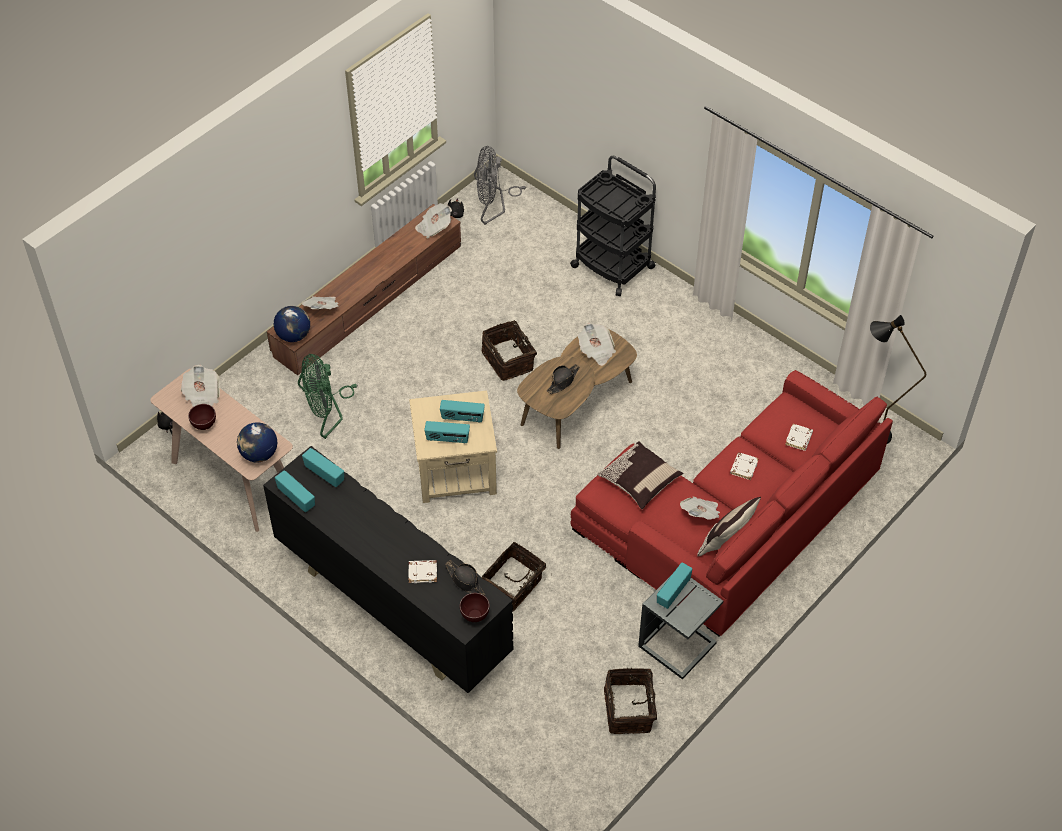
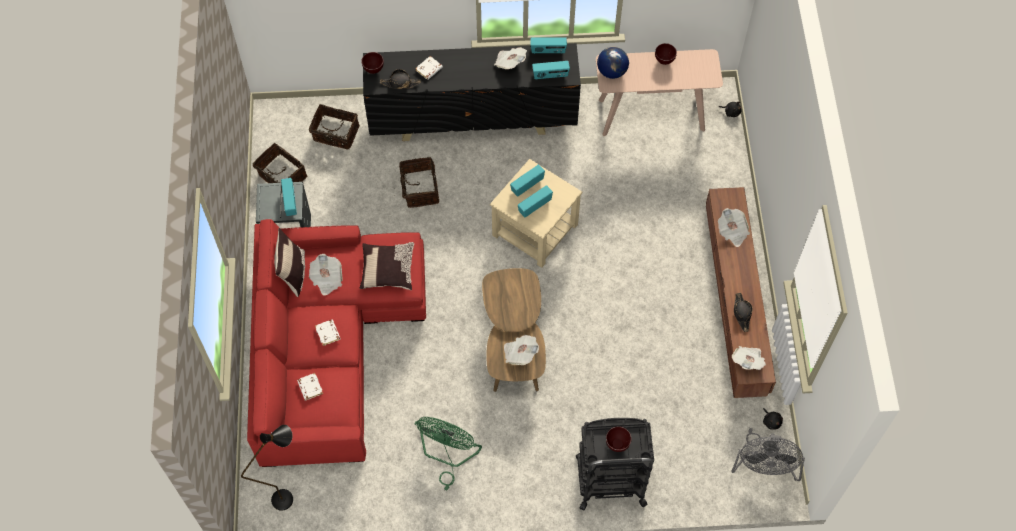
camera: 135 degrees right, 10 degrees up
newspaper [181,365,220,407] -> newspaper moved to [494,47,527,69]
globe [274,306,310,342] -> none
green fan [298,354,357,439] -> green fan moved to [414,417,482,491]
grey fan [474,146,526,225] -> grey fan turned 150 degrees clockwise [731,428,805,481]
basket [482,320,537,381] -> basket moved to [309,104,360,150]
black hat [547,364,579,394] -> black hat moved to [734,293,753,332]
none -> brown bowl [606,426,631,452]

